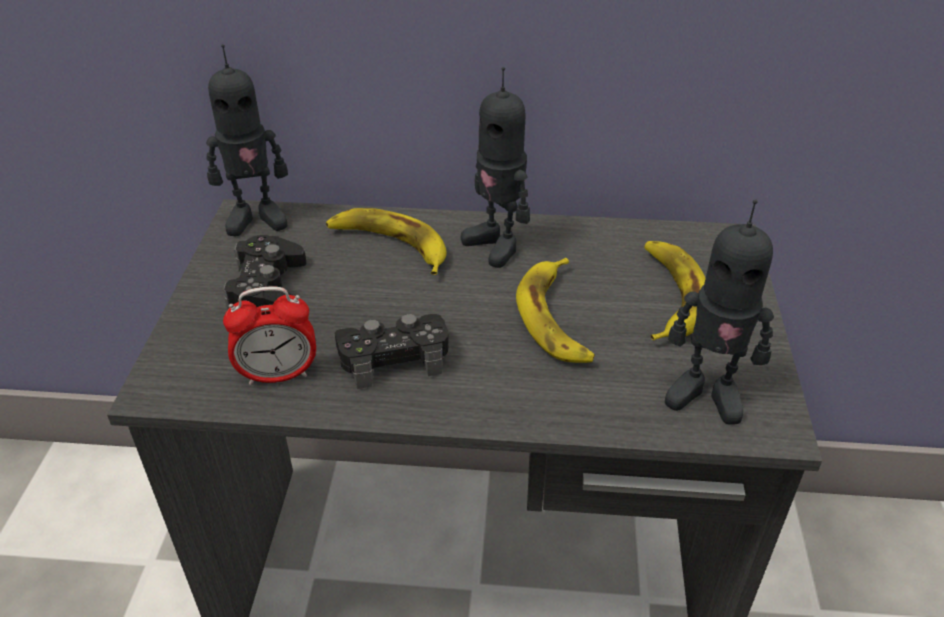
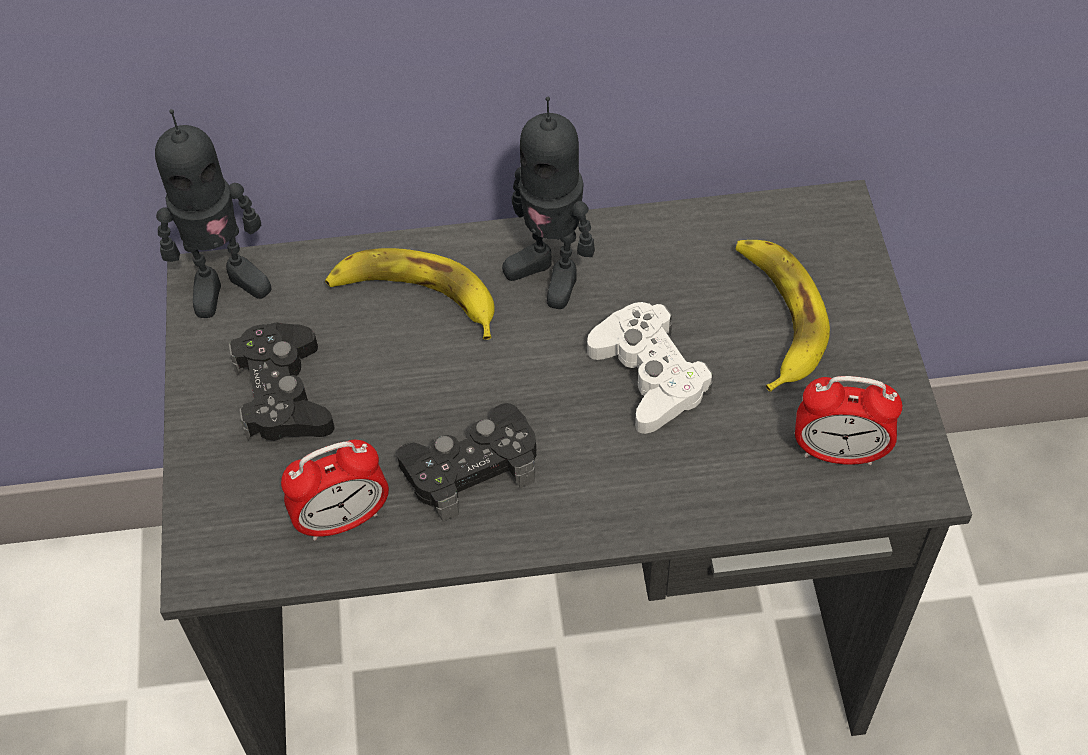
camera: 10 degrees left, 15 degrees up
banana [516,258,595,363] -> white game controller [587,302,713,434]
toy robot [665,199,774,425] -> alarm clock [795,376,902,465]

